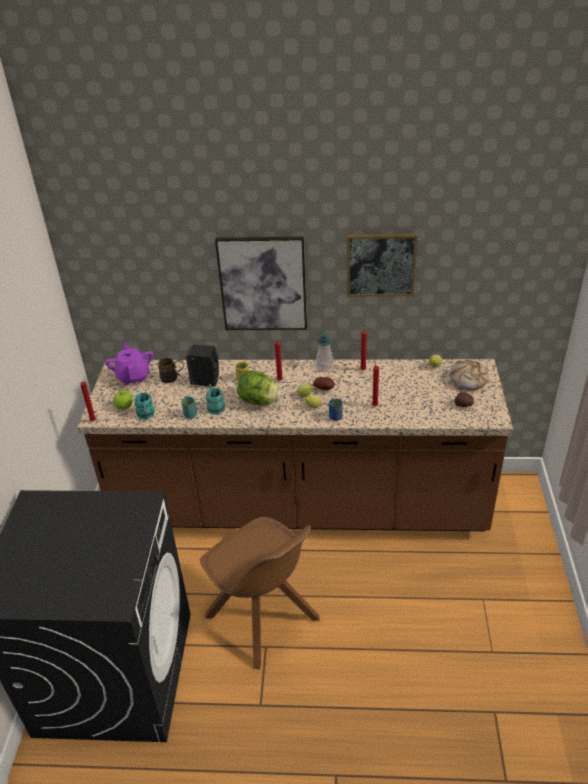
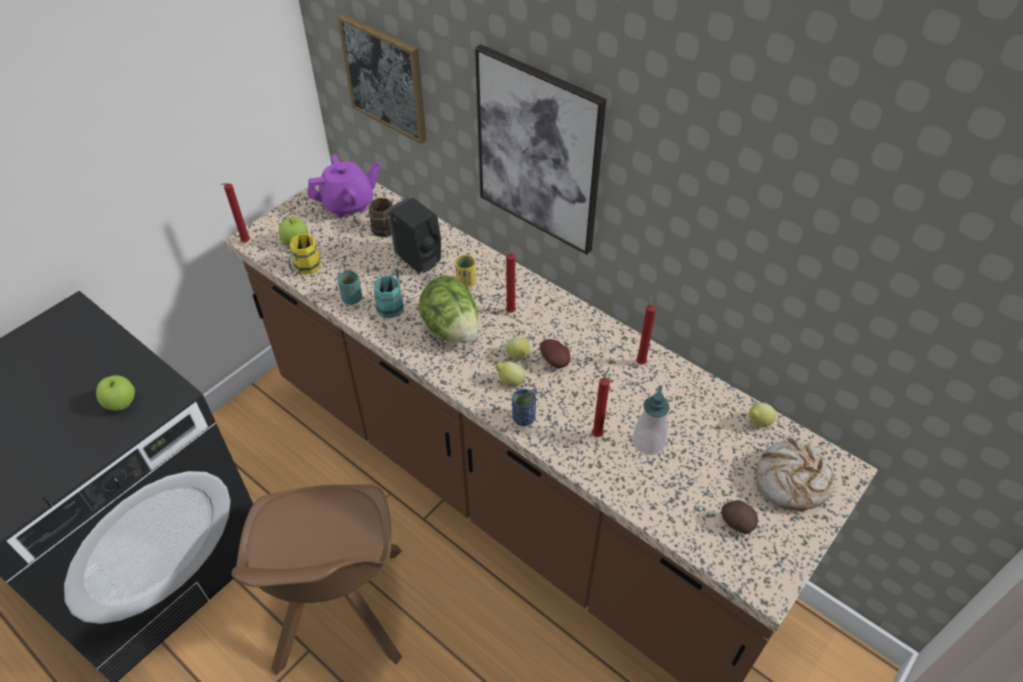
camera: 35 degrees right, 10 degrees up
purple teapot [105,343,153,385] -> purple teapot turned 45 degrees clockwise [307,154,380,218]
turquoise mug [134,393,155,419] -> yellow mug [288,234,321,275]
soap dispenser [316,332,333,372] -> soap dispenser moved to [633,386,670,455]
picture [347,234,418,297] -> picture moved to [337,14,427,144]
none -> apple [96,375,135,411]

